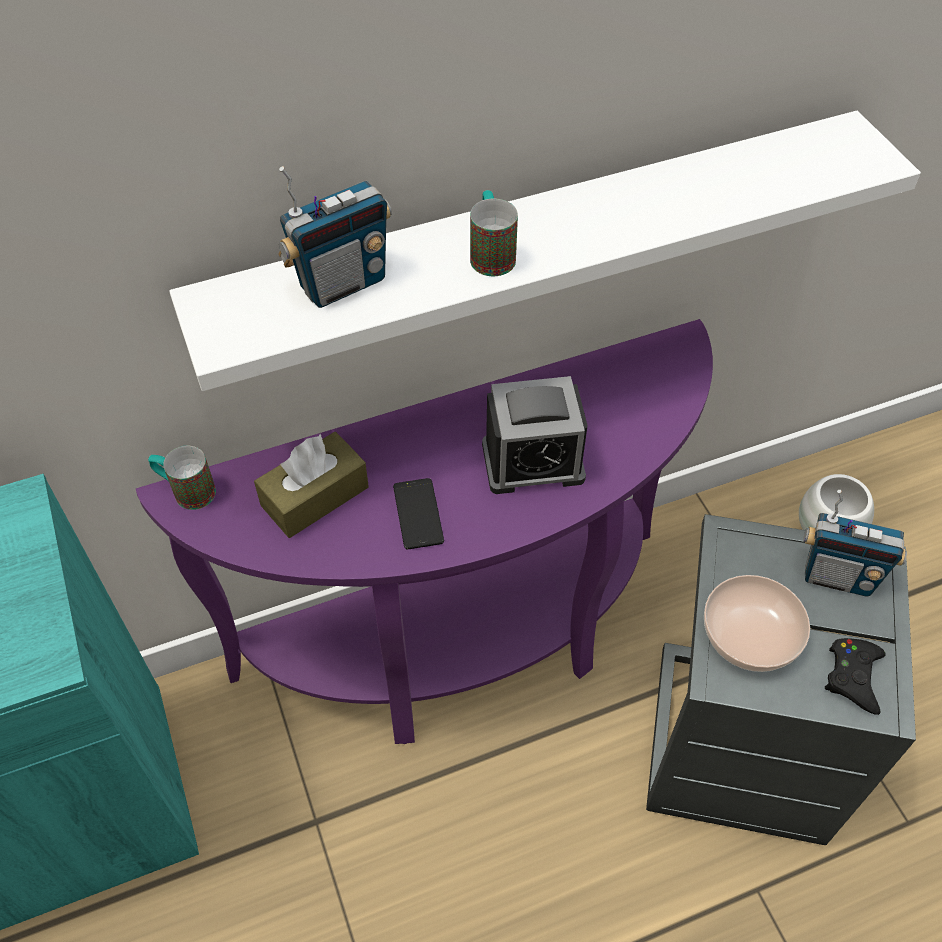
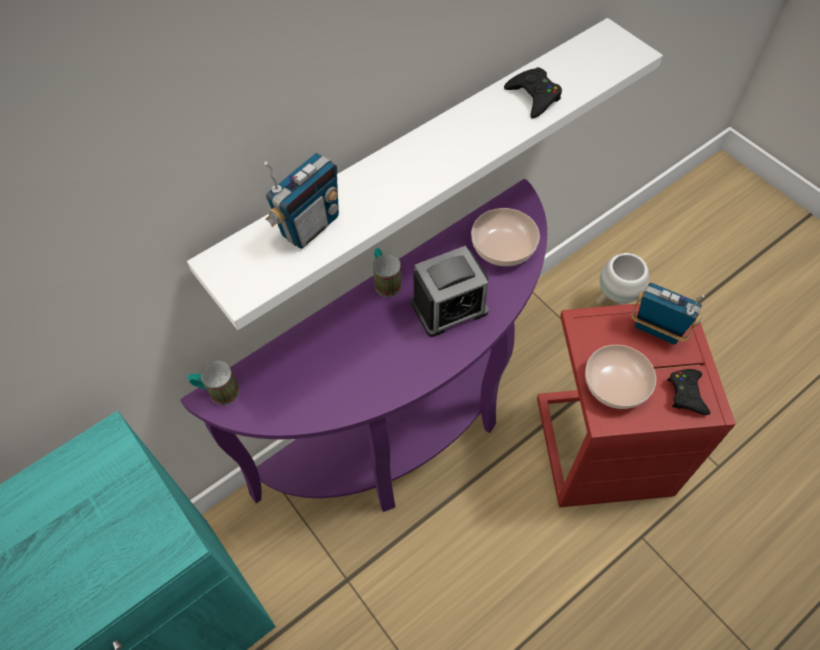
camera: 15 degrees left, 5 degrees up
brown tissue box [254,432,369,538] -> none
phone [393,478,444,549] -> none
mug [470,190,518,276] -> mug moved to [373,248,402,297]
grey side table [646,514,916,845] -> red side table [537,299,736,507]
radio [803,490,907,596] -> radio turned 150 degrees counterclockwise [631,283,704,344]
none -> bowl [471,208,540,266]
none -> black game controller [504,67,562,119]

